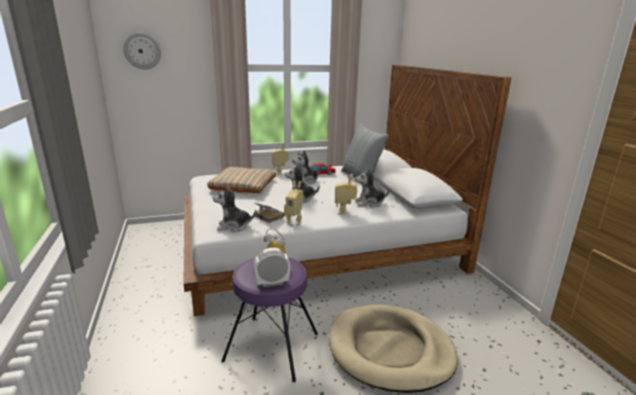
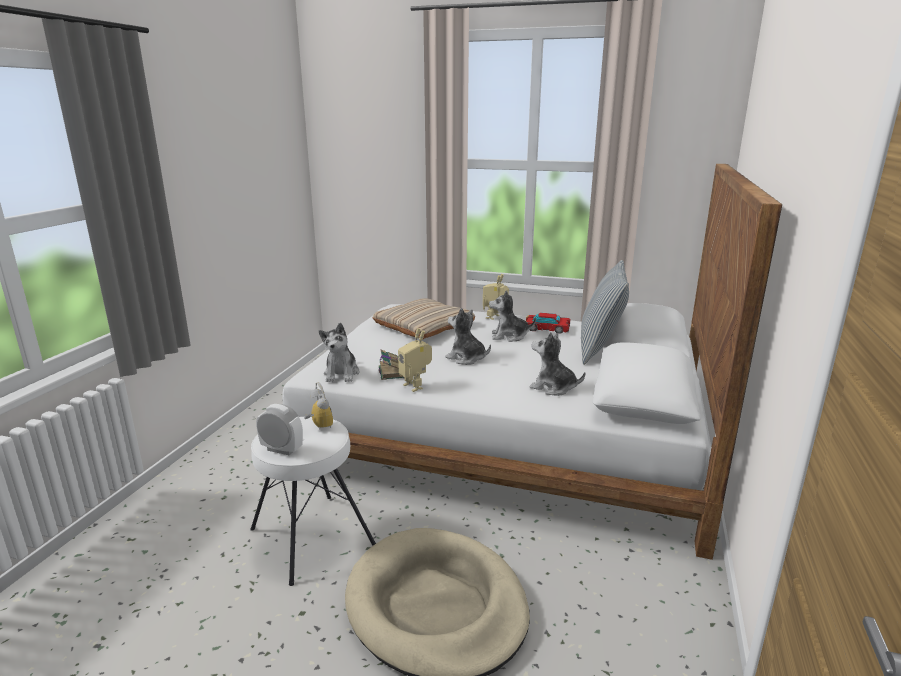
camera: 35 degrees right, 0 degrees up
wall clock [123,33,161,69] -> none
plush toy [213,187,256,232] -> plush toy turned 120 degrees counterclockwise [319,323,360,382]
purple stool [221,257,318,382] -> white stool [250,417,376,586]
toy robot [335,174,357,214] -> none

